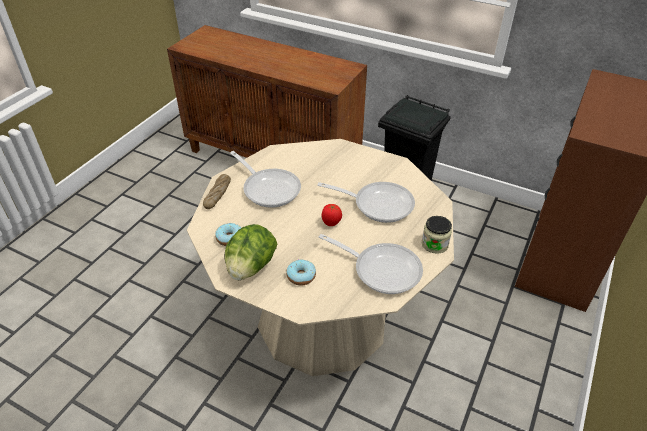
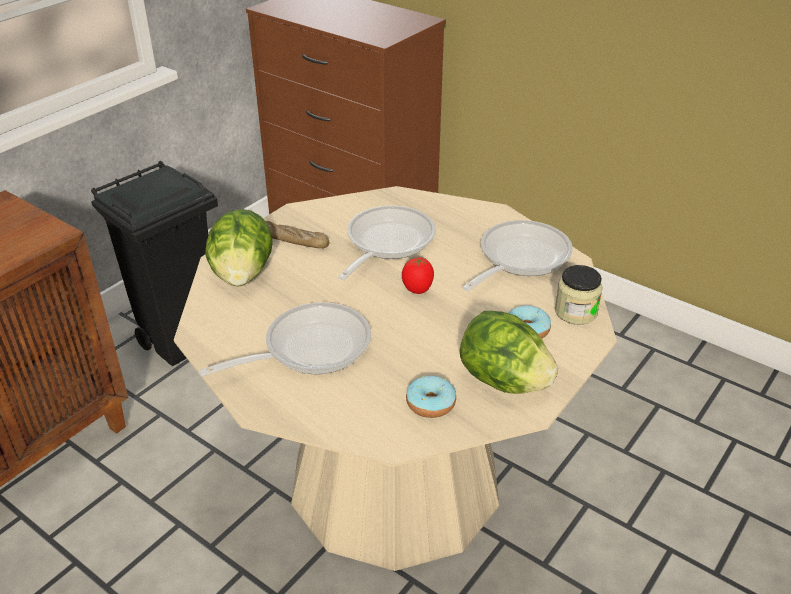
camera: 80 degrees left, 5 degrees down
bread [203,174,231,209] -> bread moved to [266,221,329,248]
jar [422,216,452,254] -> jar moved to [555,265,603,325]
none -> lettuce [205,209,273,287]

